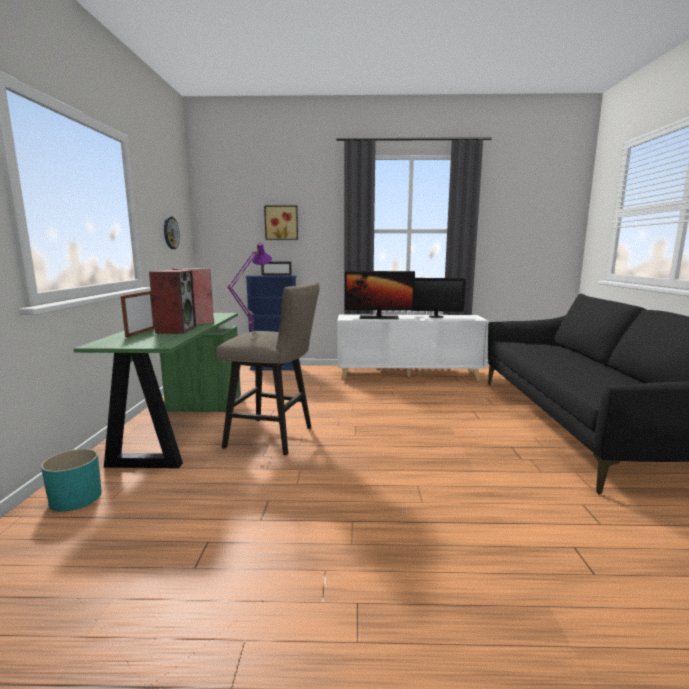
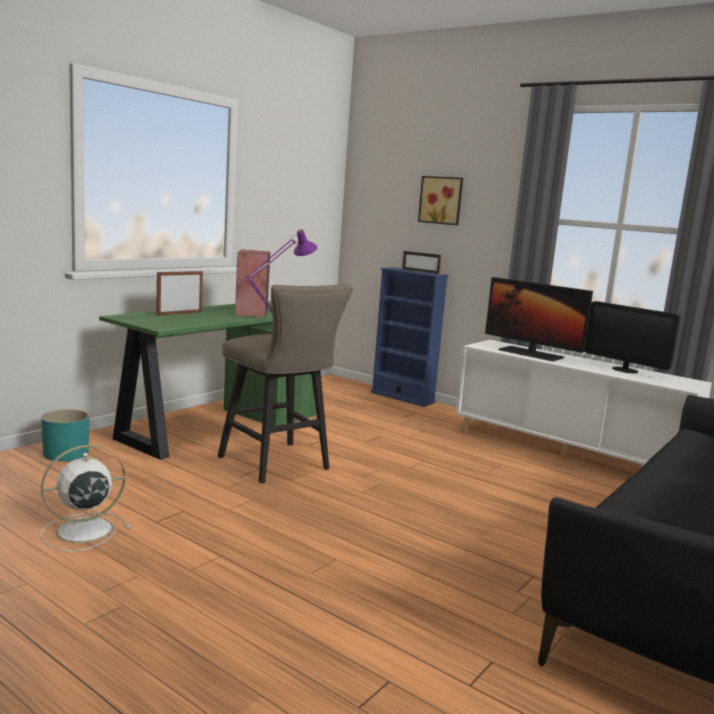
camera: 35 degrees right, 0 degrees up
speaker [149,270,196,334] -> none
wall clock [164,216,180,249] -> none
none -> white fan [41,445,131,552]

